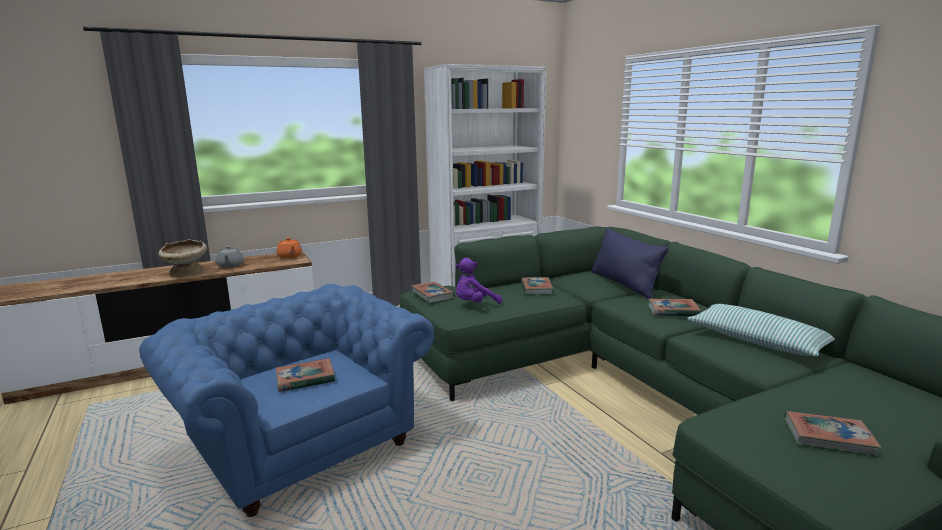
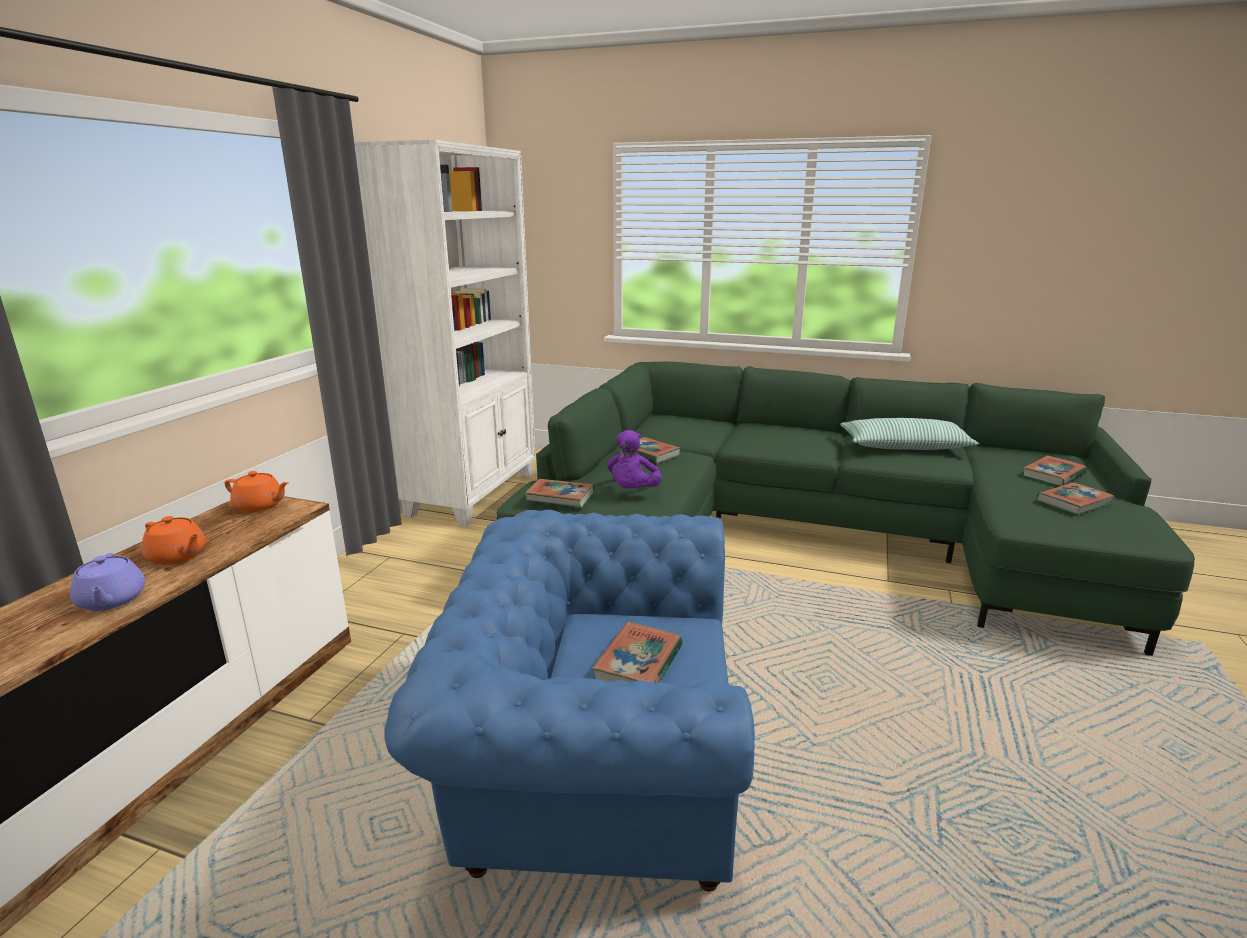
camera: 45 degrees left, 5 degrees up
beige bowl [158,239,207,277] -> purple teapot [70,553,145,611]
grey teapot [216,246,244,268] -> orange teapot [141,516,206,565]
blue pillow [591,228,669,299] -> none
book [648,298,701,316] -> book moved to [1022,456,1087,486]

